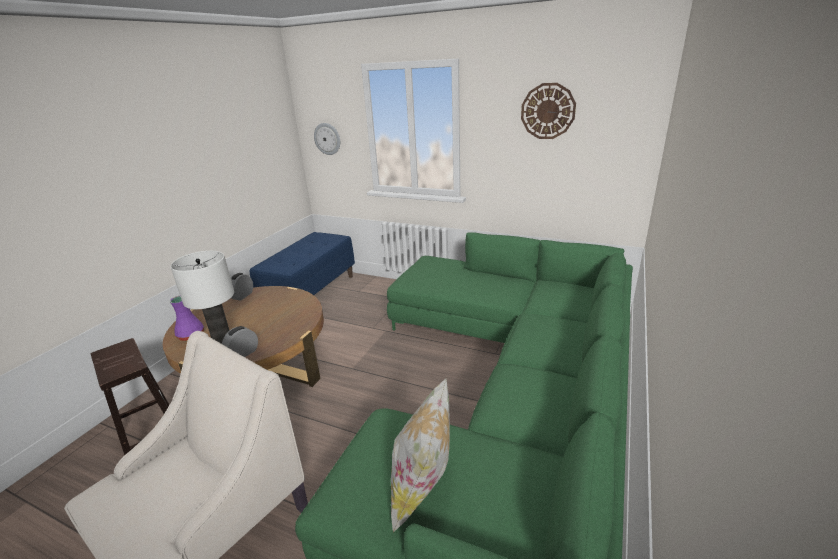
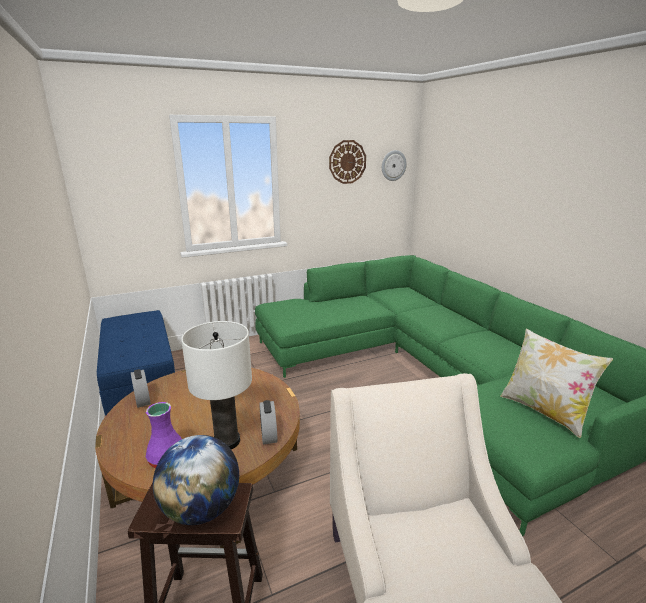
camera: 50 degrees left, 5 degrees down
wall clock [314,123,340,155] -> wall clock moved to [382,150,407,181]
none -> globe [153,435,239,525]

